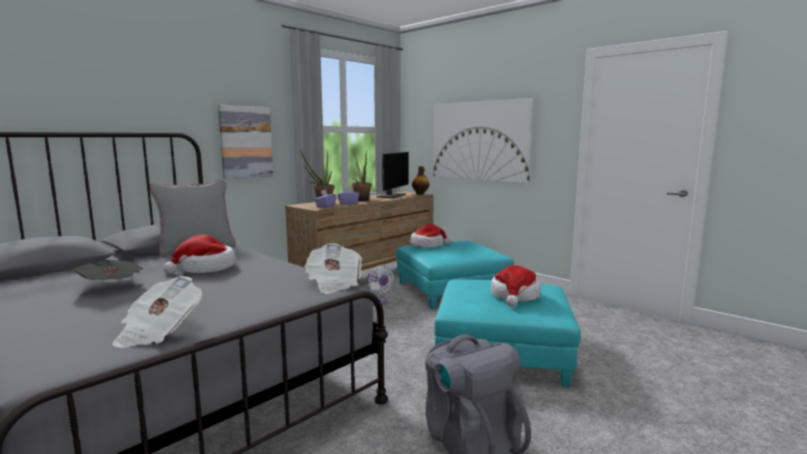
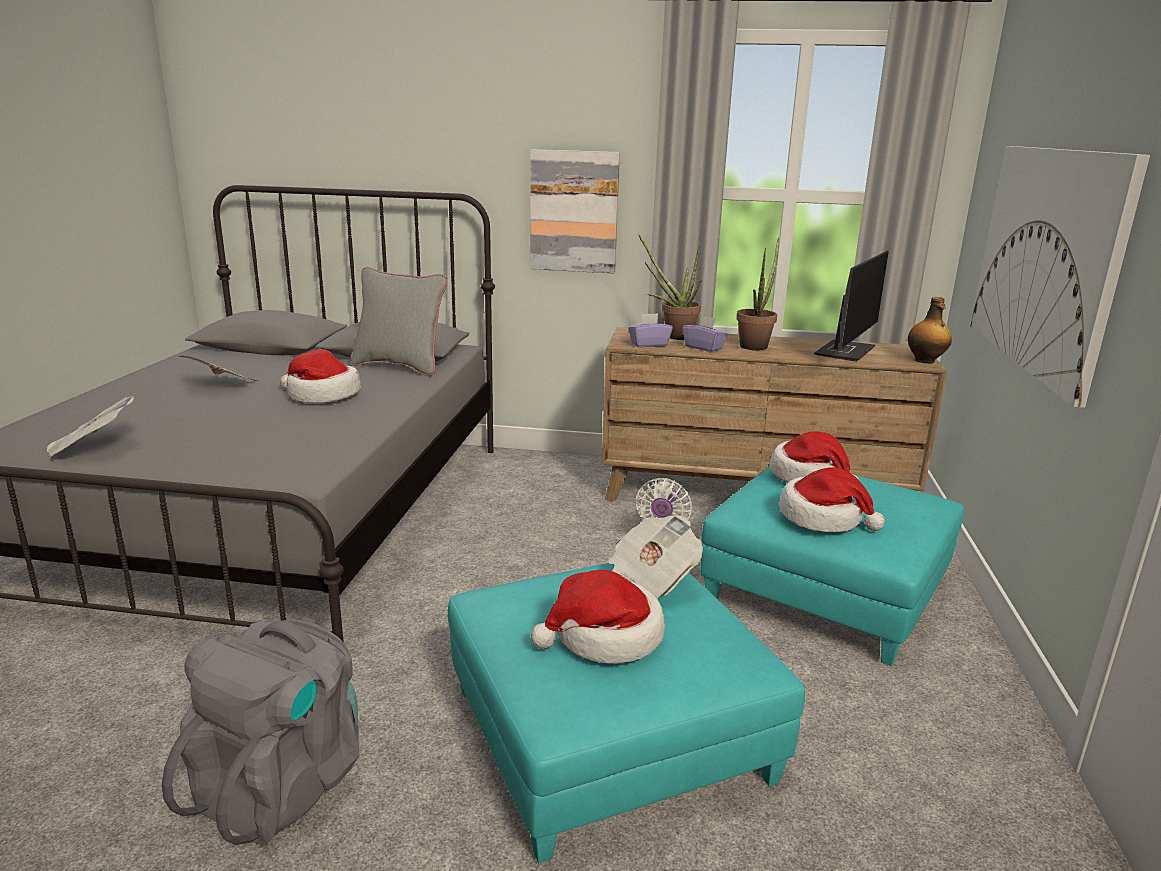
camera: 55 degrees right, 10 degrees up
newspaper [304,243,362,294] -> newspaper moved to [608,515,703,599]
monitor [376,152,409,198] -> monitor turned 45 degrees counterclockwise [814,251,889,362]
none -> hat [779,467,885,532]

